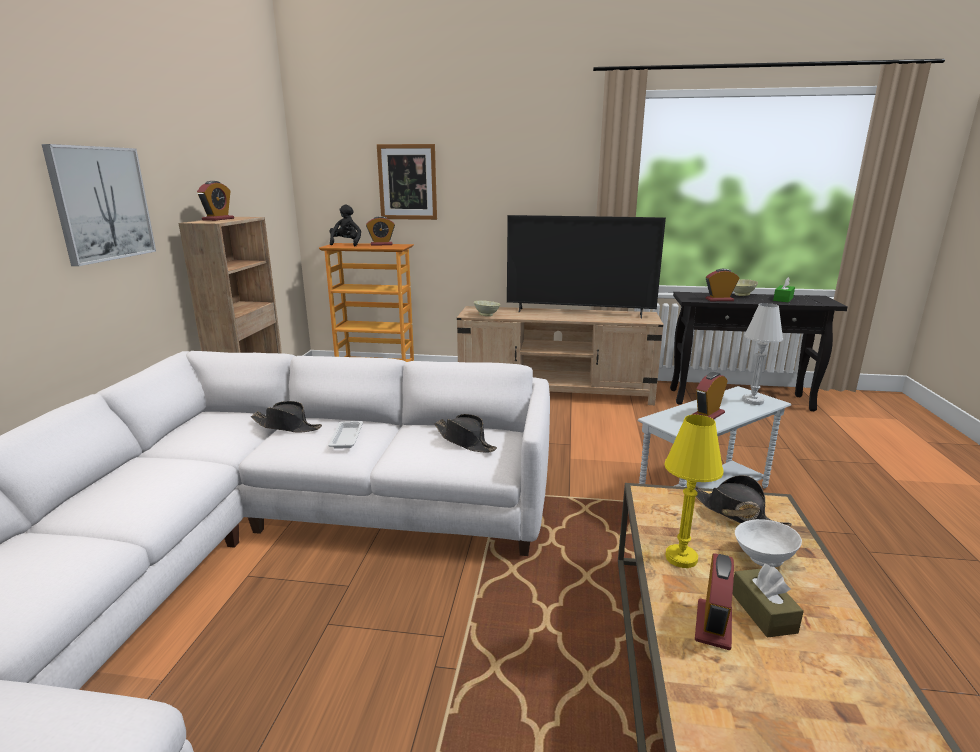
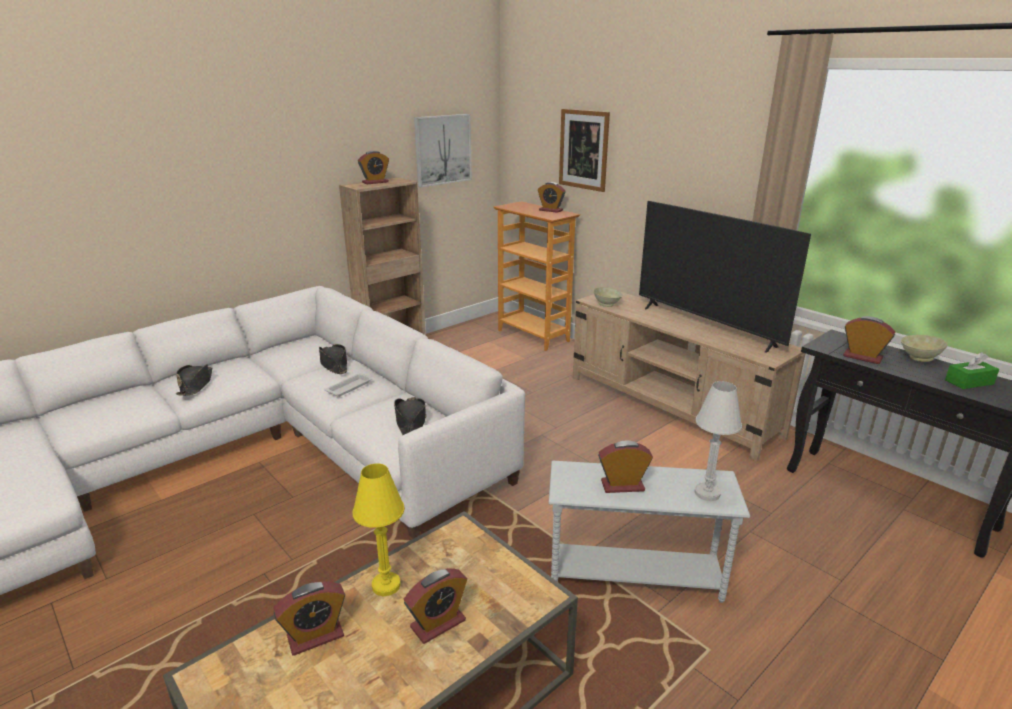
camera: 40 degrees right, 5 degrees up
picture [42,144,156,266] -> picture moved to [414,114,472,187]
black plush toy [330,205,361,247] -> none
black hat [694,475,792,527] -> black hat moved to [176,364,212,396]
brown tissue box [732,564,804,638] -> none
white bowl [735,519,802,567] -> alarm clock [404,568,467,644]

